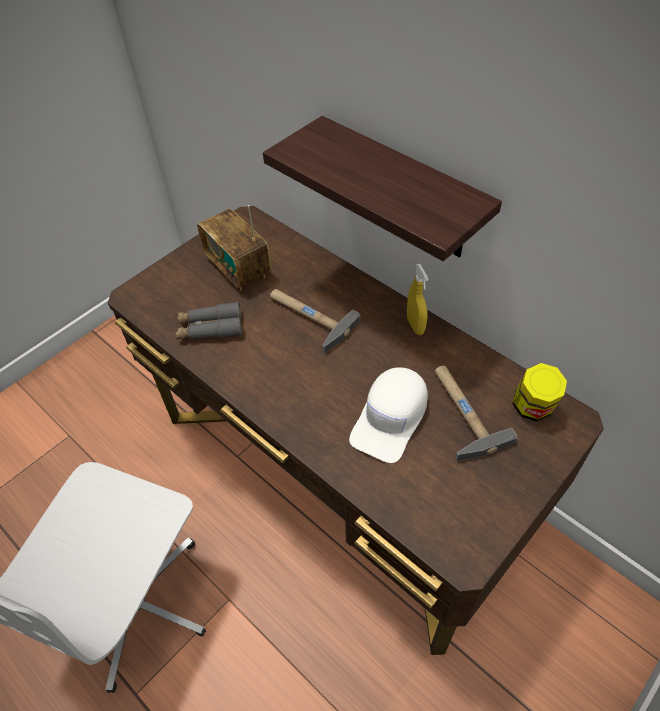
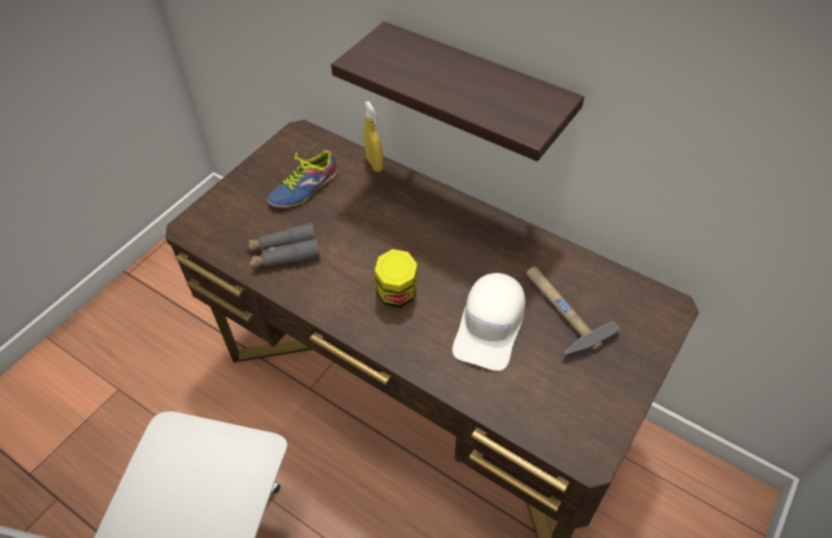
camera: 10 degrees left, 0 degrees up
radio [197,205,271,291] -> shoe [267,144,337,208]
hammer [270,289,361,354] -> none
yellow spray bottle [407,264,428,335] -> yellow spray bottle moved to [364,101,384,172]
jar [512,363,567,422] -> jar moved to [375,249,417,308]

